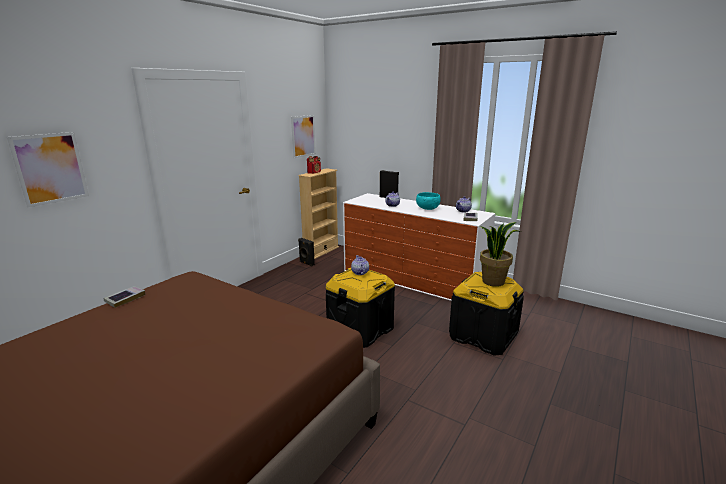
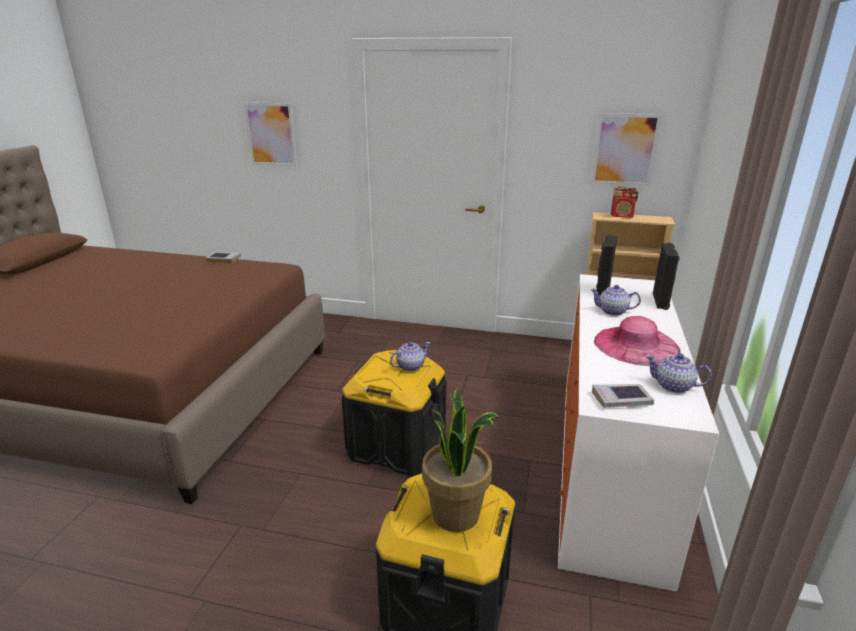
camera: 70 degrees right, 5 degrees up
black speaker [298,238,315,267] -> black speaker moved to [596,235,617,295]
turquoise bowl [416,192,441,210] -> pink hat [594,316,681,366]

